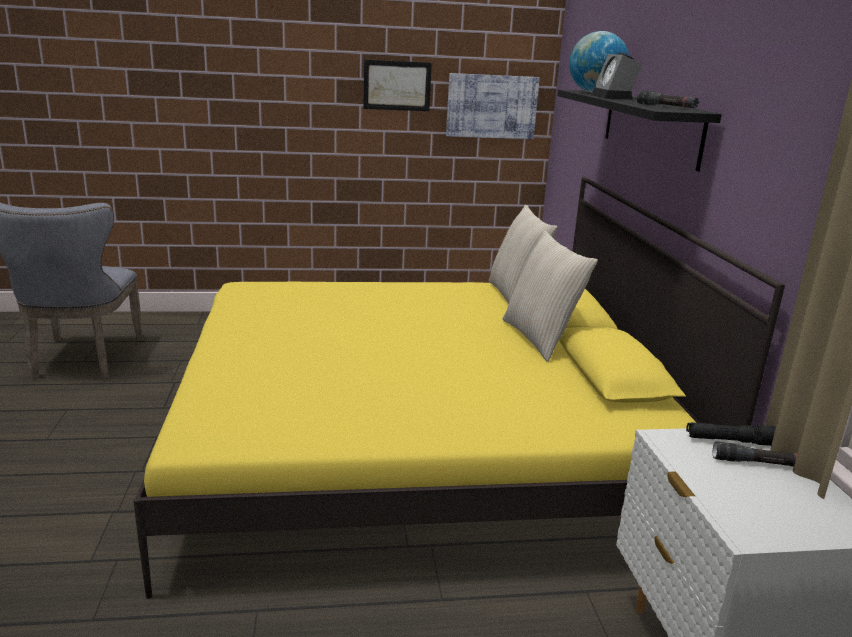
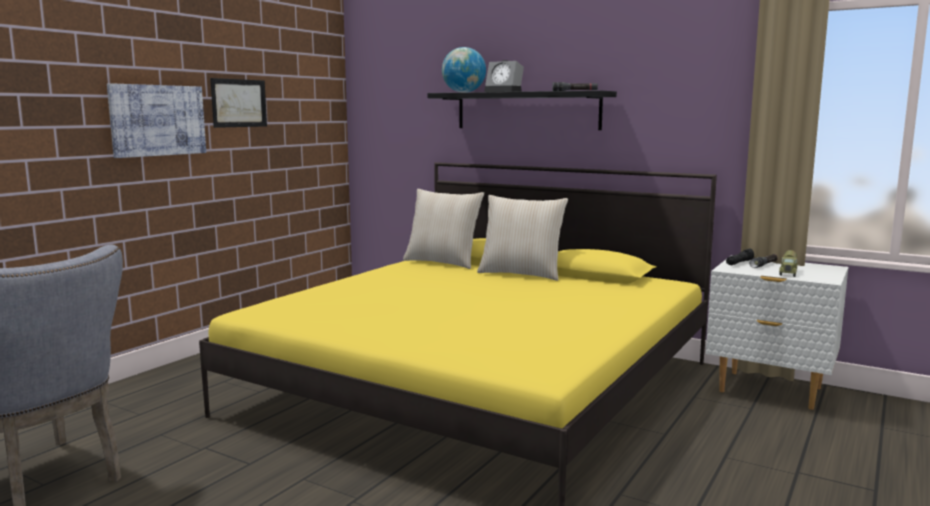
camera: 50 degrees left, 10 degrees down
picture [446,73,540,139] -> picture moved to [107,83,206,158]
none -> toy truck [779,250,798,277]

